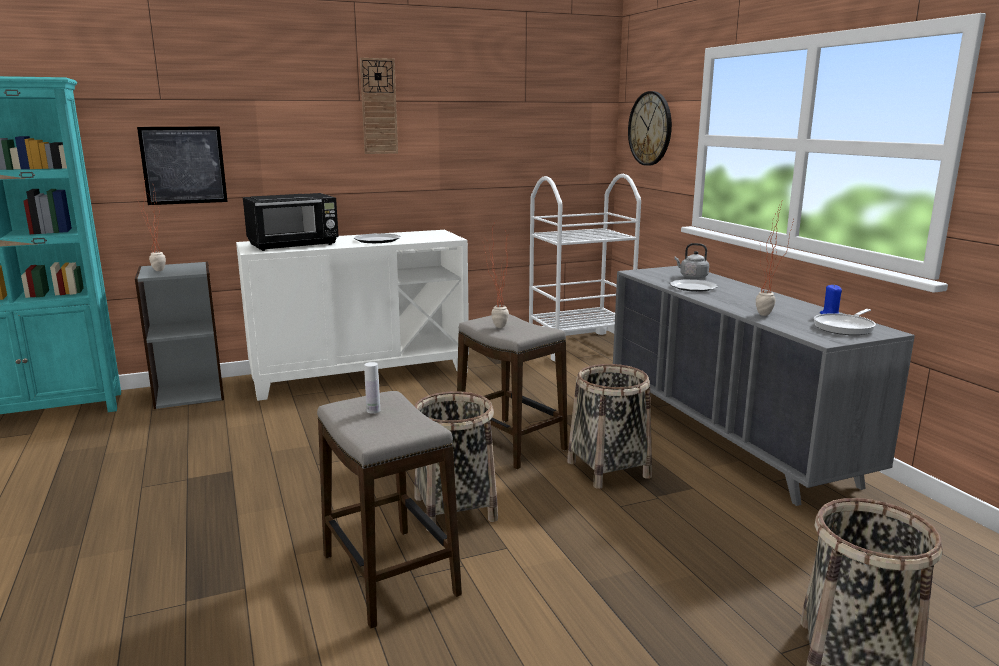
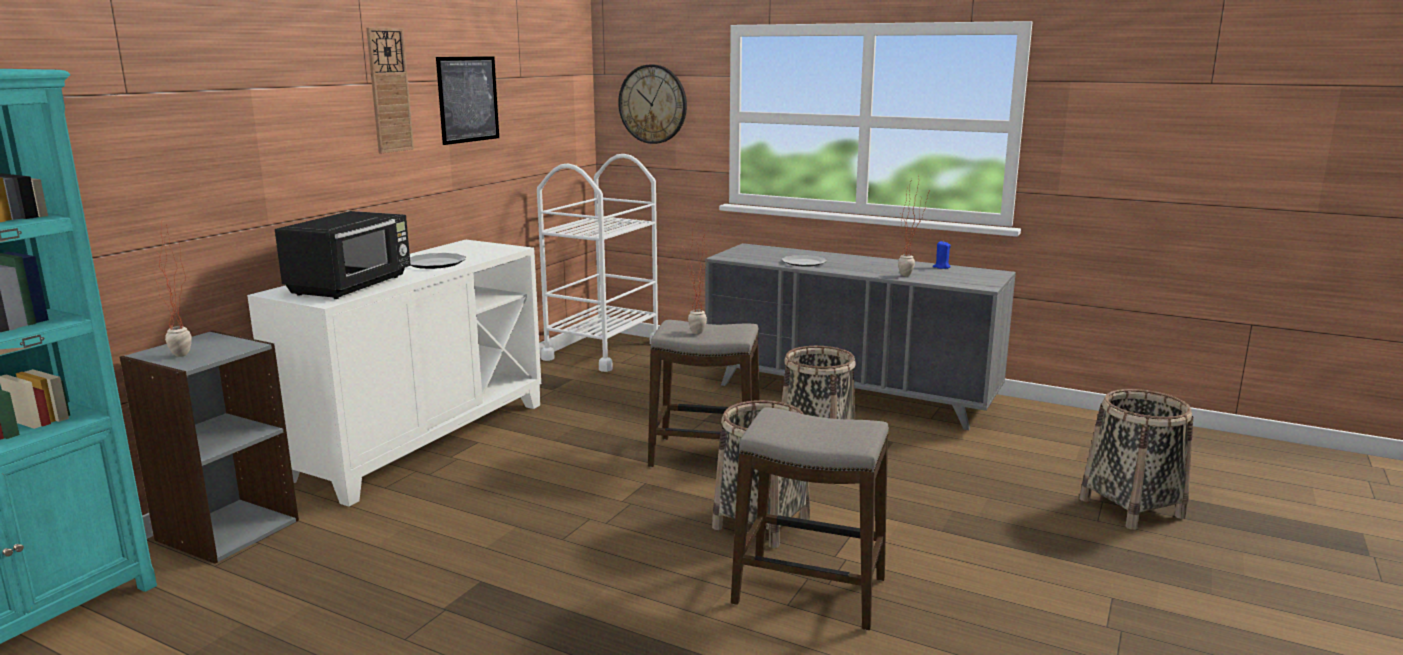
camera: 40 degrees left, 0 degrees up
picture [137,126,228,205] -> picture moved to [436,56,499,145]
white bottle [364,362,380,413] -> none
grey kettle [674,243,709,279] -> none
frying pan [814,309,876,335] -> none

